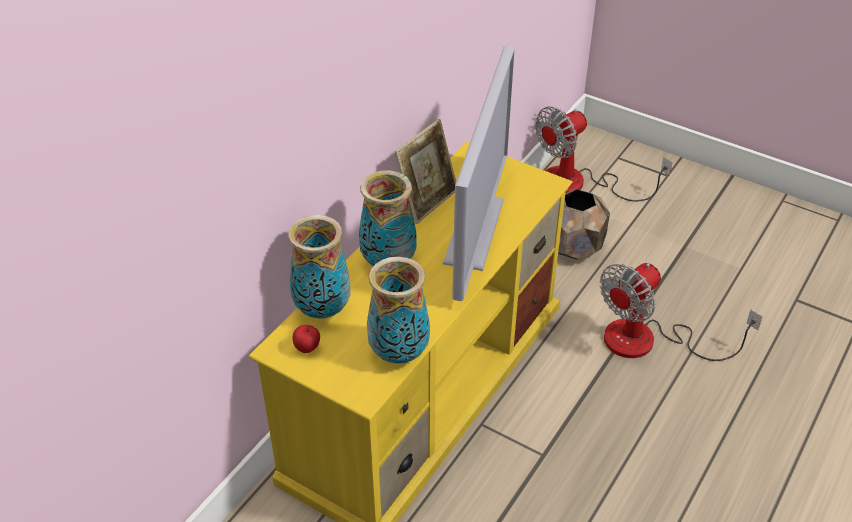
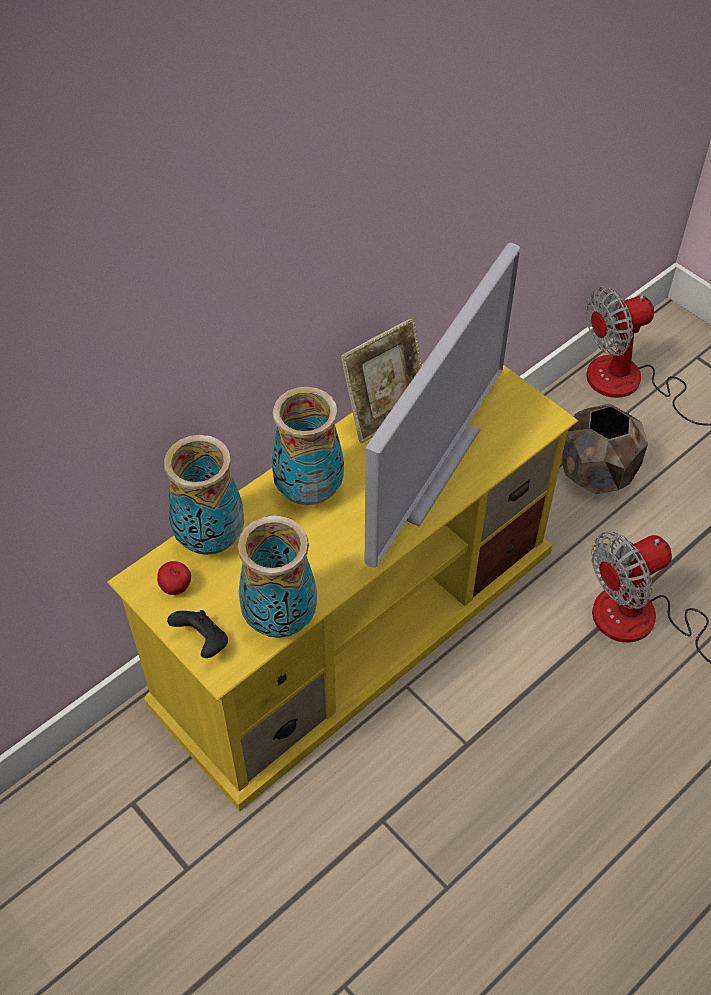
camera: 15 degrees right, 10 degrees up
none -> black game controller [167,610,228,658]

